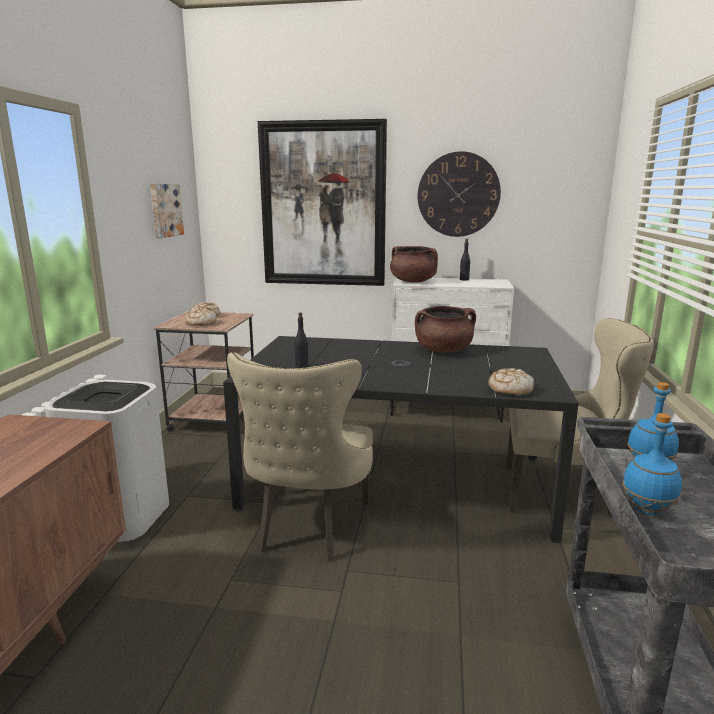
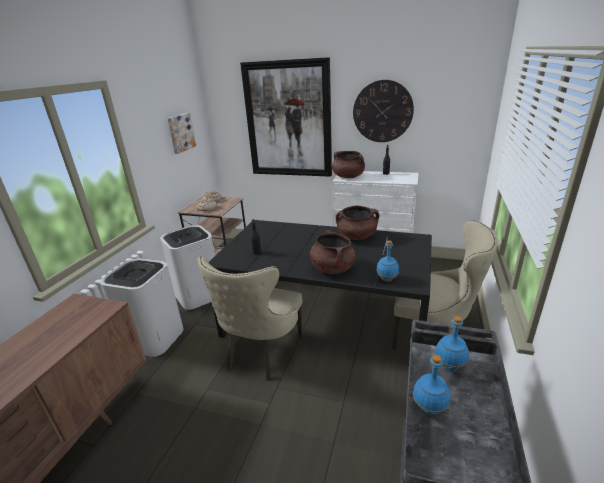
camera: 10 degrees right, 10 degrees up
bread [488,368,534,395] -> blue bottle [376,240,399,282]
none -> white trash can [160,225,215,310]
none -> brown cooking pot [310,230,356,274]

